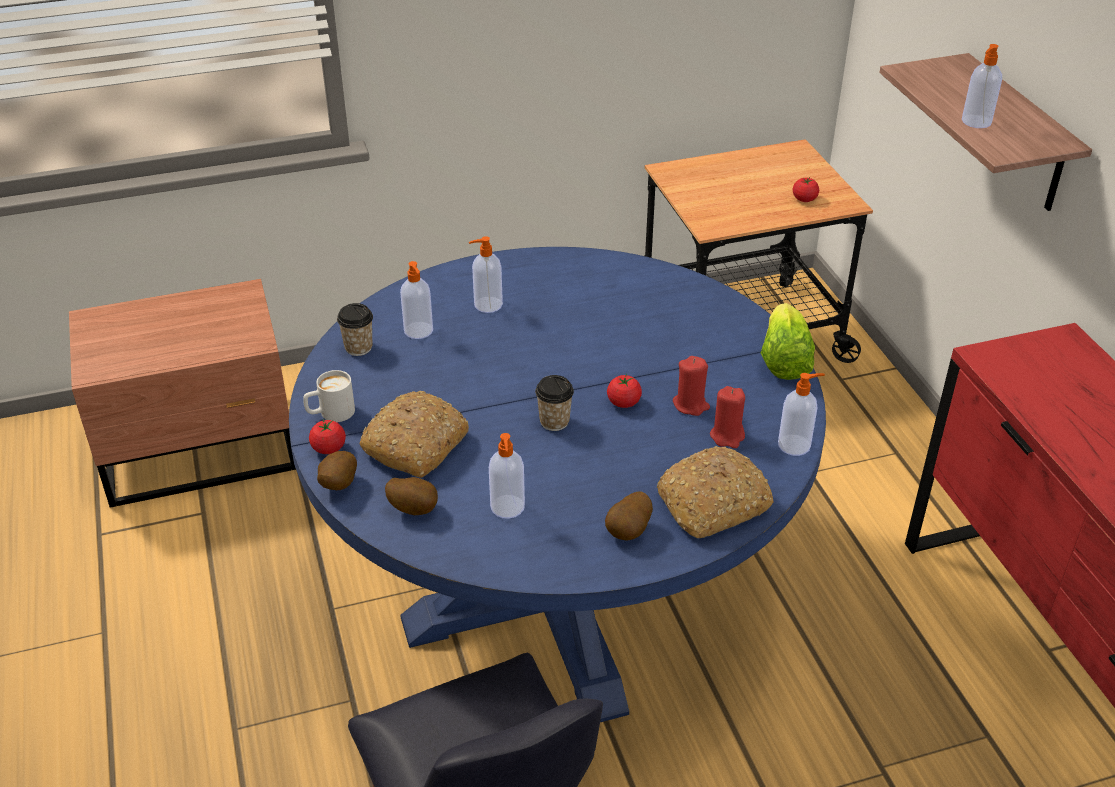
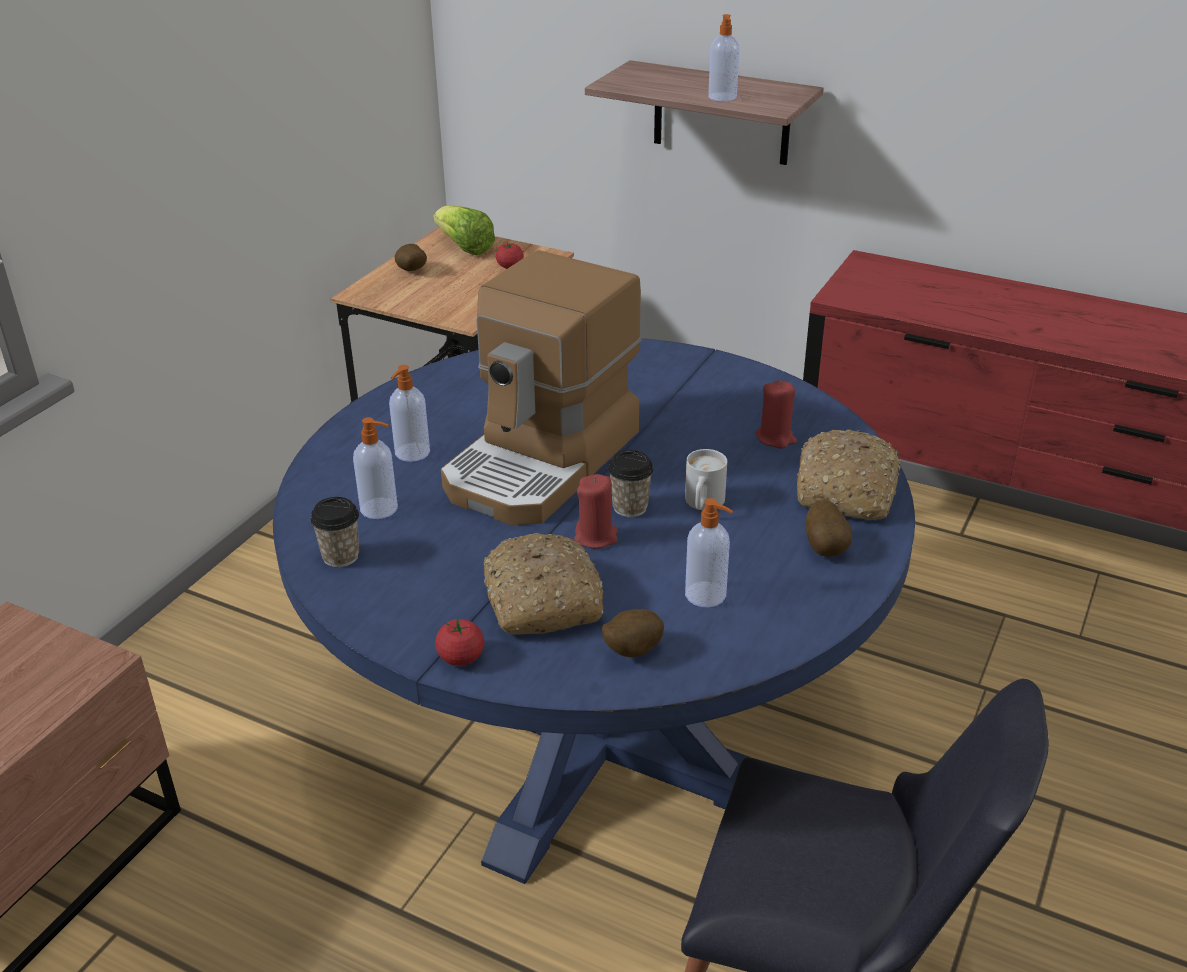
camera: 45 degrees left, 5 degrees down
white mug [303,370,355,422] -> white mug moved to [685,449,727,510]
potato [317,451,357,490] -> potato moved to [395,244,427,271]
tomato [607,374,642,408] -> none
red candle [673,356,710,416] -> red candle moved to [574,474,618,549]
lettuce [761,303,815,380] -> lettuce moved to [433,205,495,255]
soap dispenser [778,373,825,456] -> none
none -> coffee machine [441,250,641,525]

